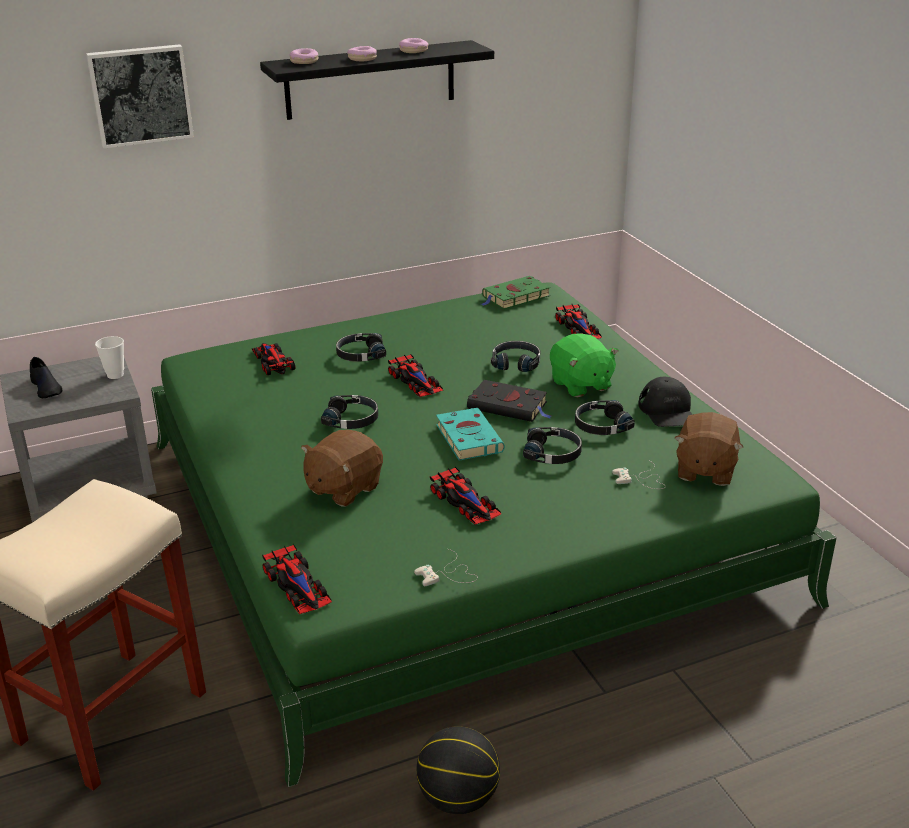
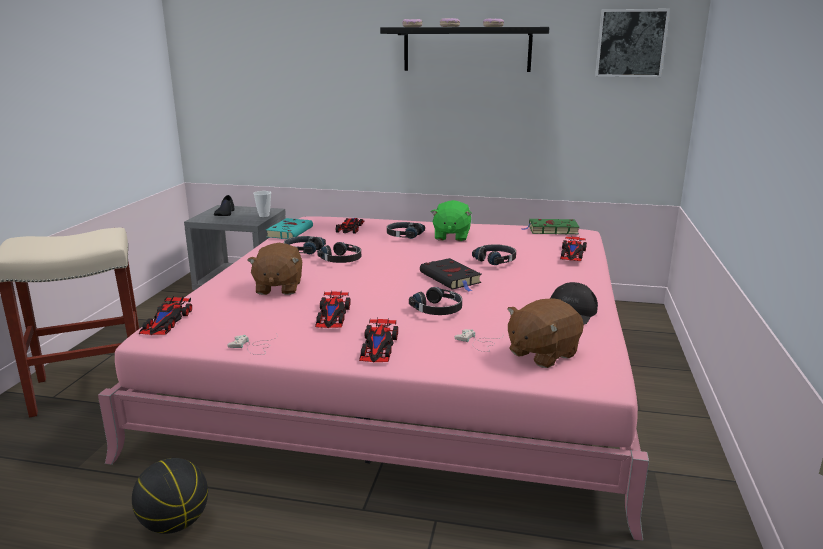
camera: 35 degrees right, 10 degrees down
picture [86,44,194,149] -> picture moved to [595,9,670,77]
green bed [151,282,837,787] -> pink bed [98,216,649,541]
brown plush toy [301,430,383,507] -> brown plush toy turned 75 degrees counterclockwise [247,243,302,295]
toy car [388,354,443,397] -> toy car moved to [359,318,398,362]
turquoise book [436,408,505,461] -> turquoise book moved to [266,218,313,239]
green plush toy [550,333,619,397] -> green plush toy moved to [431,200,472,241]
black headphones [575,400,635,435] -> black headphones moved to [284,236,326,254]

